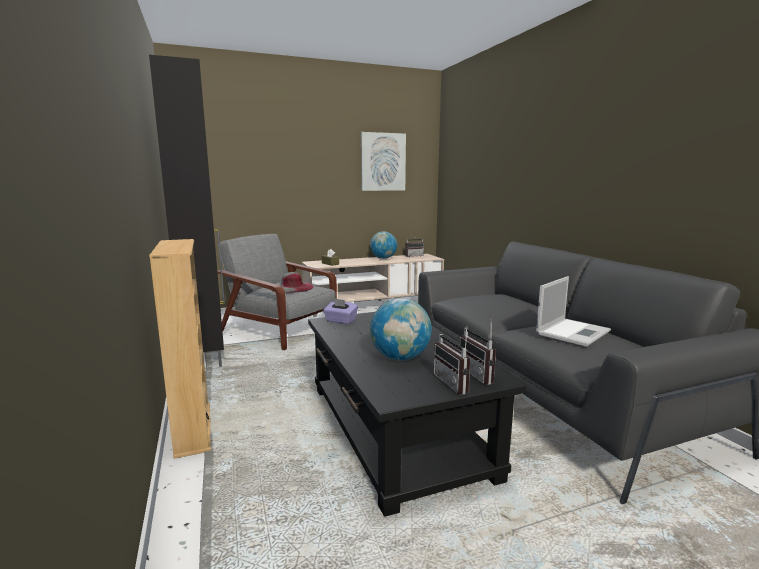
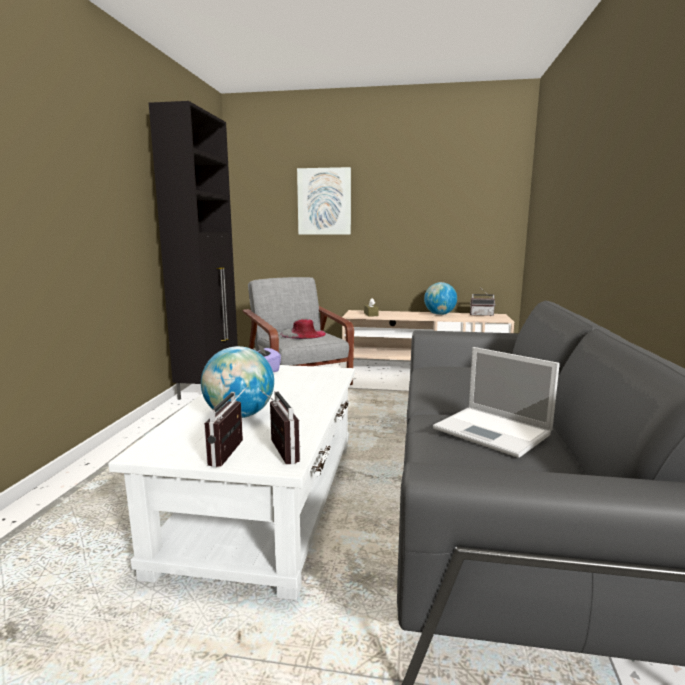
camera: 30 degrees right, 0 degrees up
beige bookcase [149,239,211,459] -> none
black coffee table [308,312,526,517] -> white coffee table [108,365,355,600]
picture [361,132,406,191] -> picture moved to [297,167,351,235]
radio [459,327,496,385] -> radio turned 150 degrees clockwise [260,390,300,465]
laptop [536,276,611,347] -> laptop turned 60 degrees clockwise [433,347,560,458]

